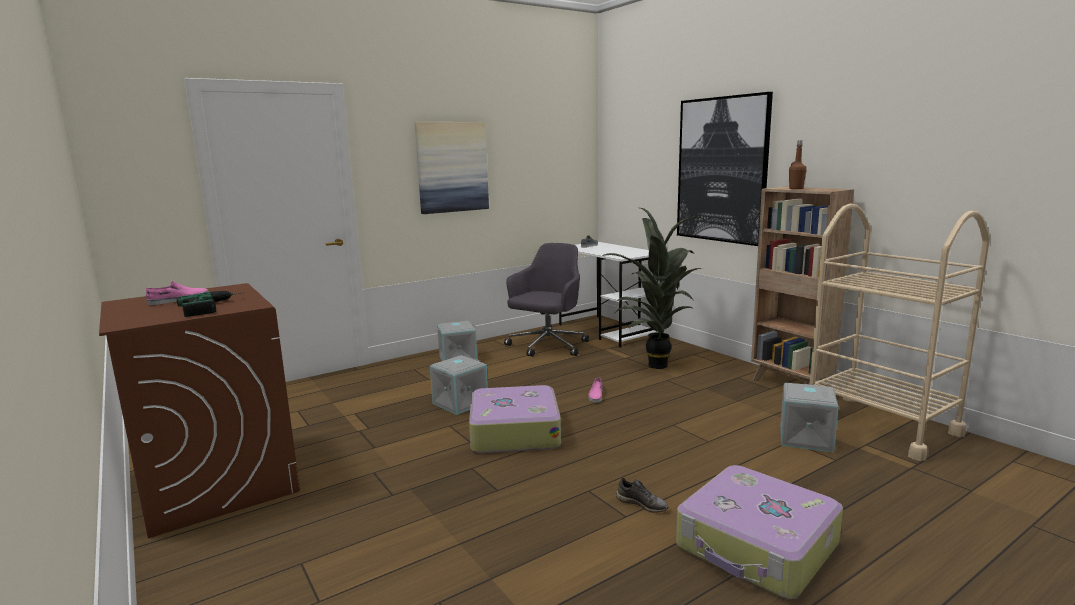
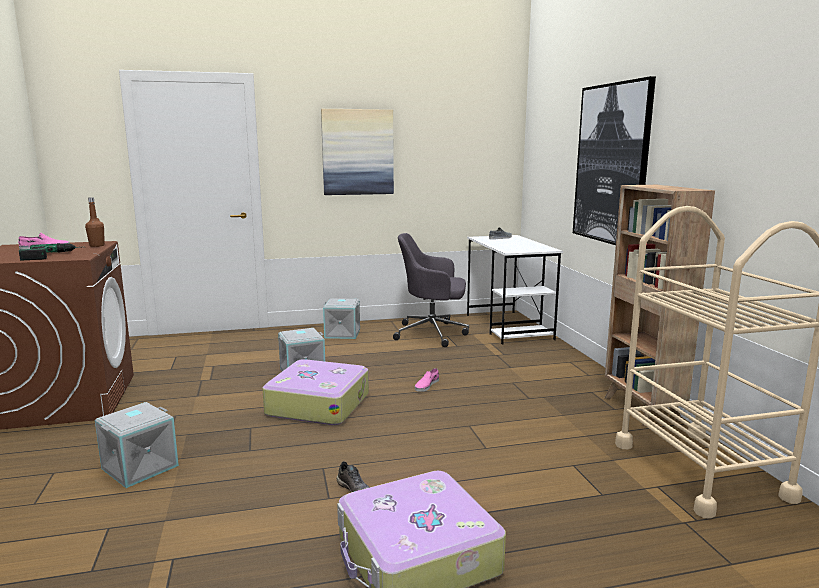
camera: 20 degrees right, 0 degrees up
grey office chair [504,243,589,357] -> grey office chair turned 135 degrees counterclockwise [393,233,469,347]
potted plant [602,208,706,369] -> none
grey storage box [780,383,839,452] -> grey storage box moved to [95,402,179,488]
brown bottle [789,140,807,189] -> brown bottle moved to [85,197,105,247]

